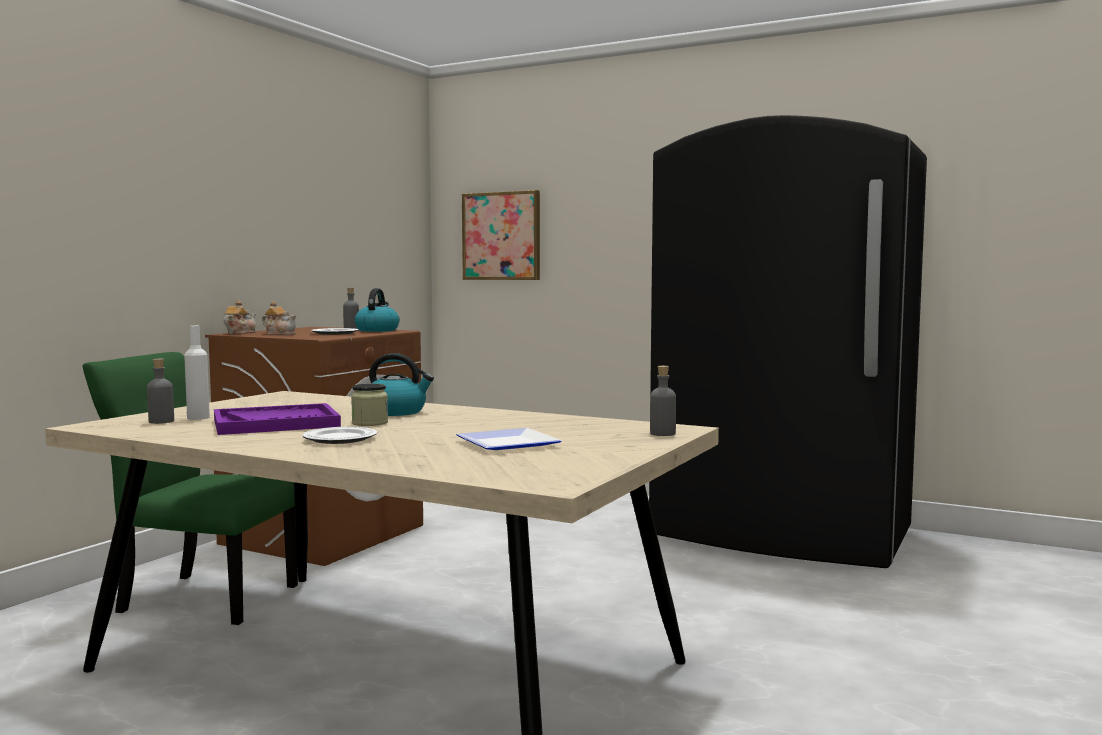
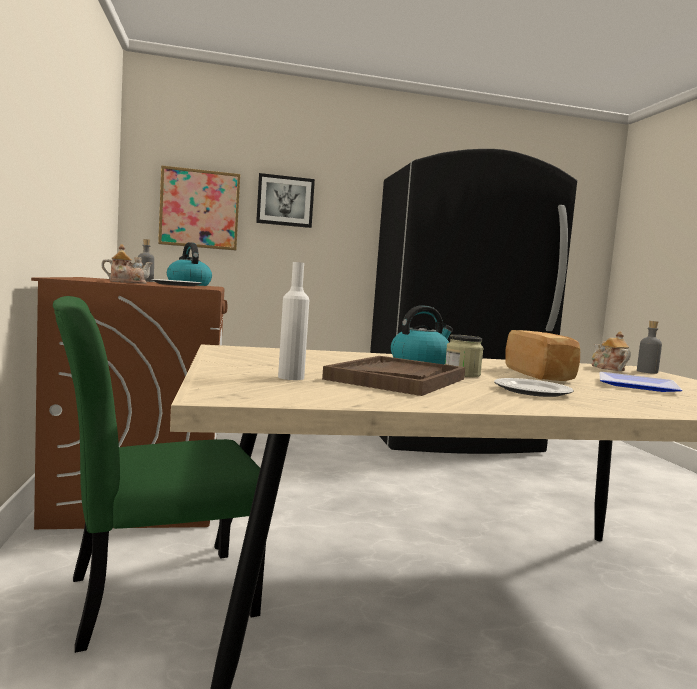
camera: 40 degrees left, 0 degrees up
grey bottle [147,359,174,424] -> none
purple tray [214,403,341,435] -> brown tray [322,356,465,396]
teapot [224,300,256,334] -> teapot moved to [591,331,631,371]
none -> picture [256,173,315,228]
none -> bread [505,330,580,381]

